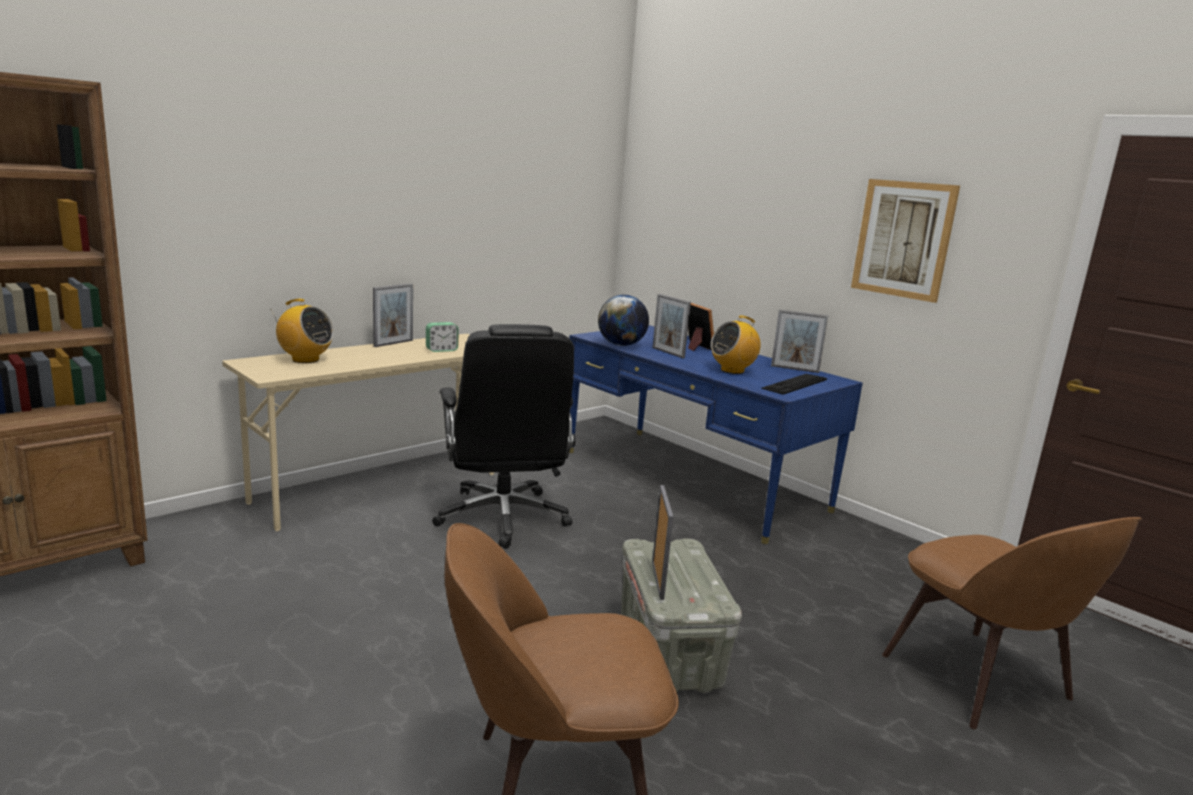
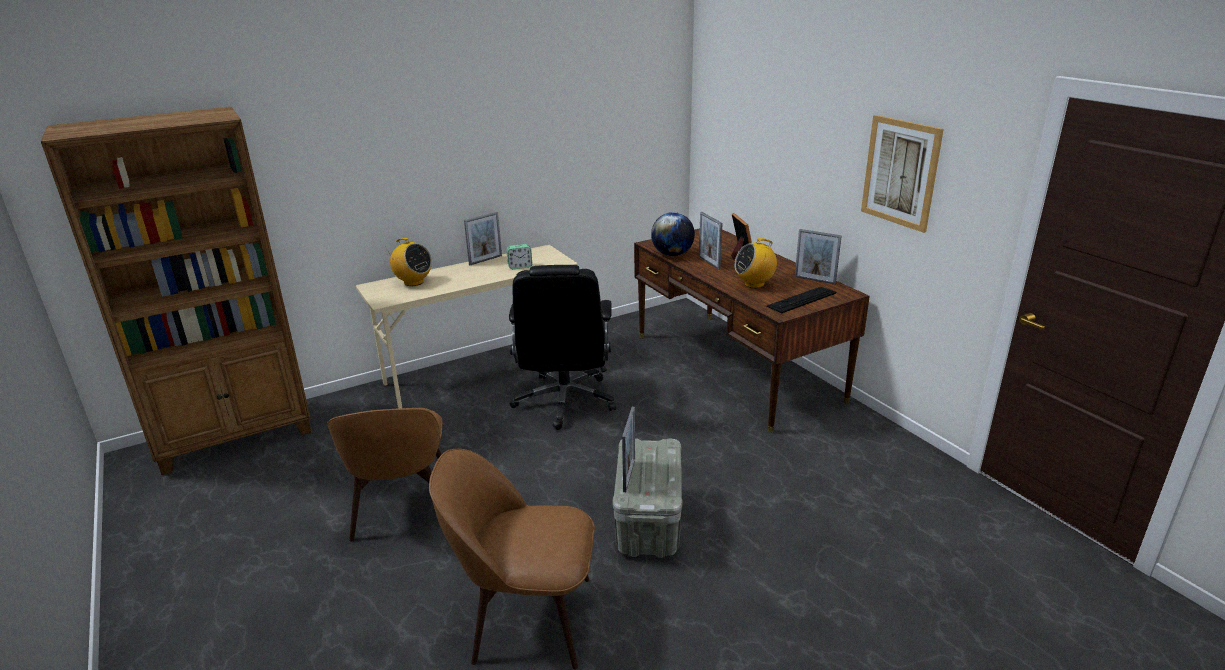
camera: 15 degrees right, 10 degrees up
blue desk [569,325,863,544] -> brown desk [634,228,870,433]
brown chair [882,517,1142,729] -> brown chair moved to [327,408,442,542]

